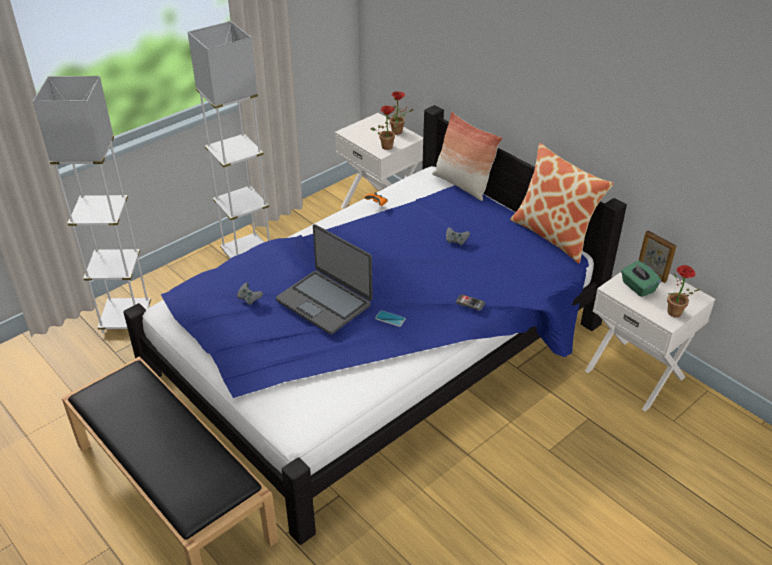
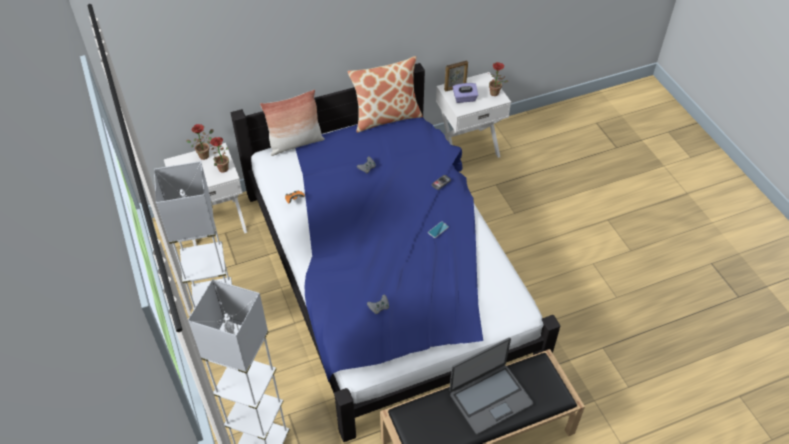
camera: 70 degrees left, 10 degrees up
laptop [276,224,373,334] -> laptop moved to [449,338,533,435]
green tissue box [621,260,661,297] -> purple tissue box [453,83,478,103]

